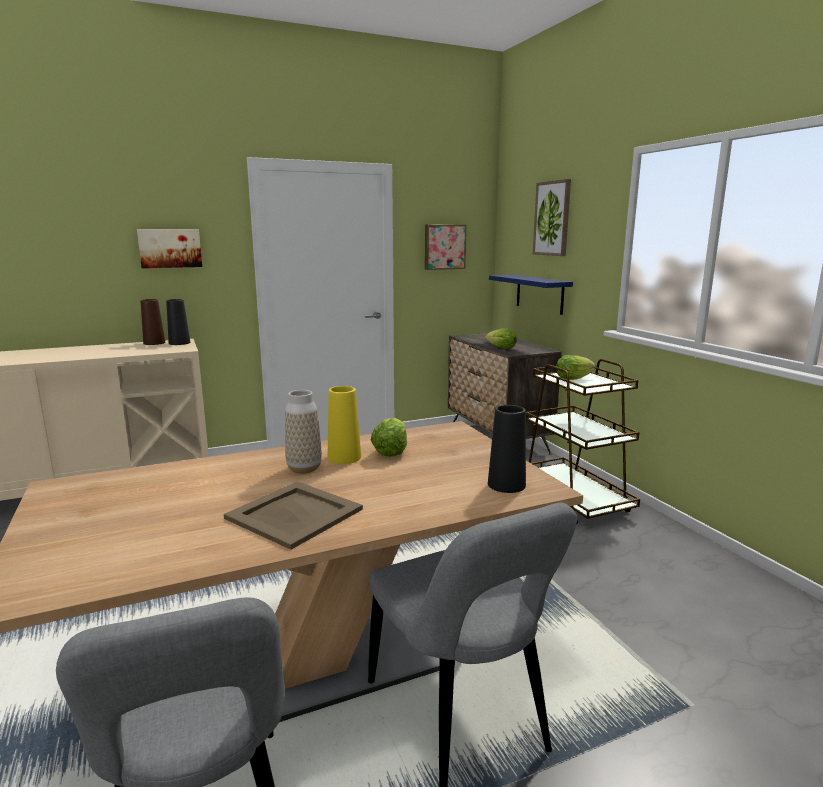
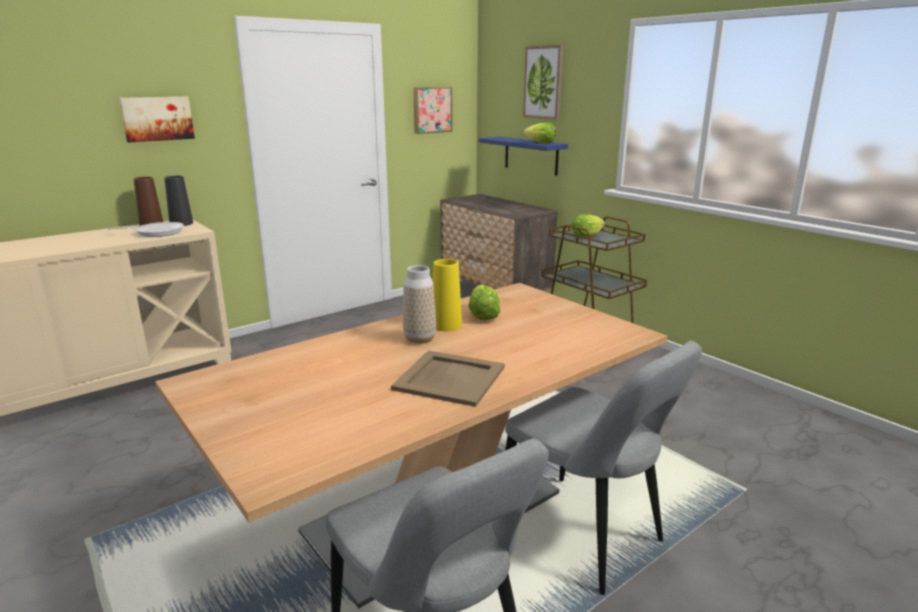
camera: 15 degrees left, 5 degrees up
lettuce [485,329,517,349] -> lettuce moved to [523,122,556,143]
black vase [488,405,526,493] -> none
none -> frying pan [108,222,184,237]

